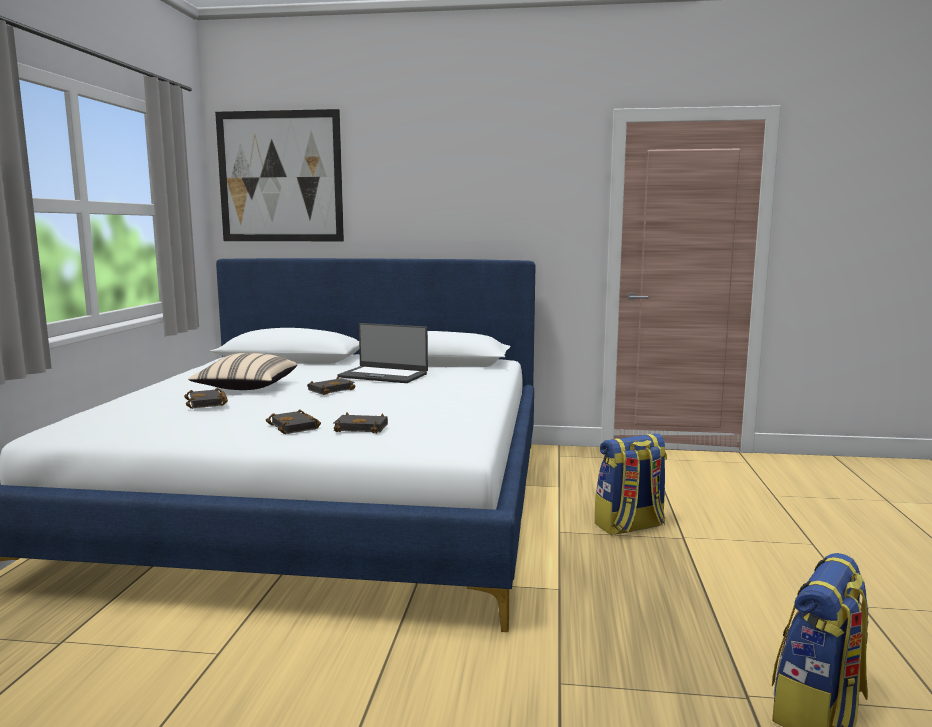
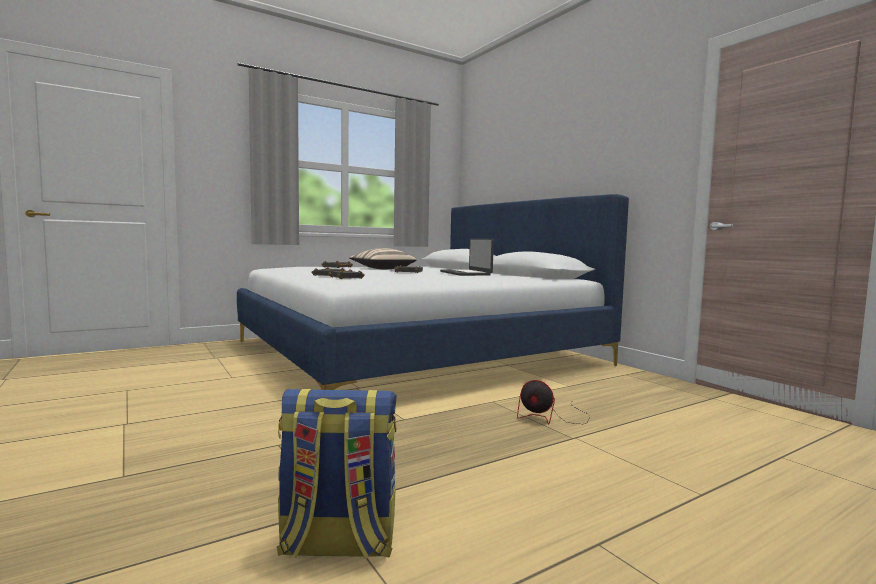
camera: 50 degrees right, 5 degrees down
picture [215,109,344,241] -> none
backpack [595,433,667,535] -> fan [517,380,591,424]

